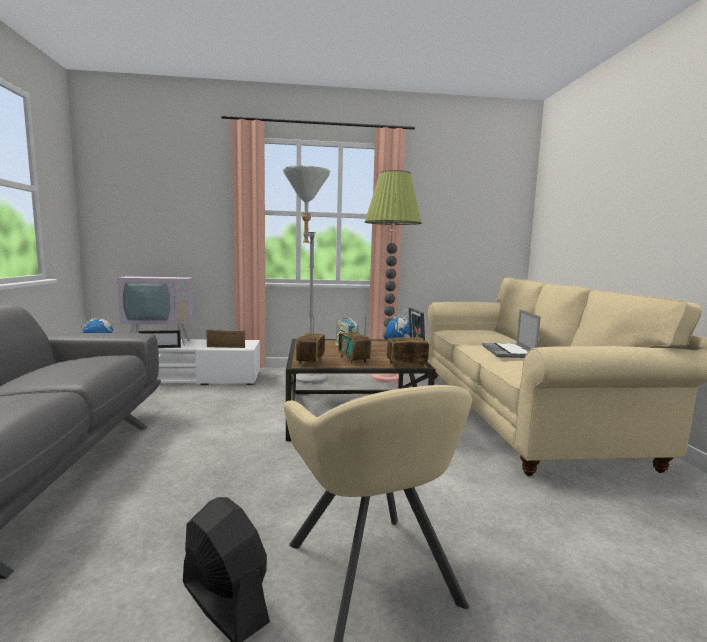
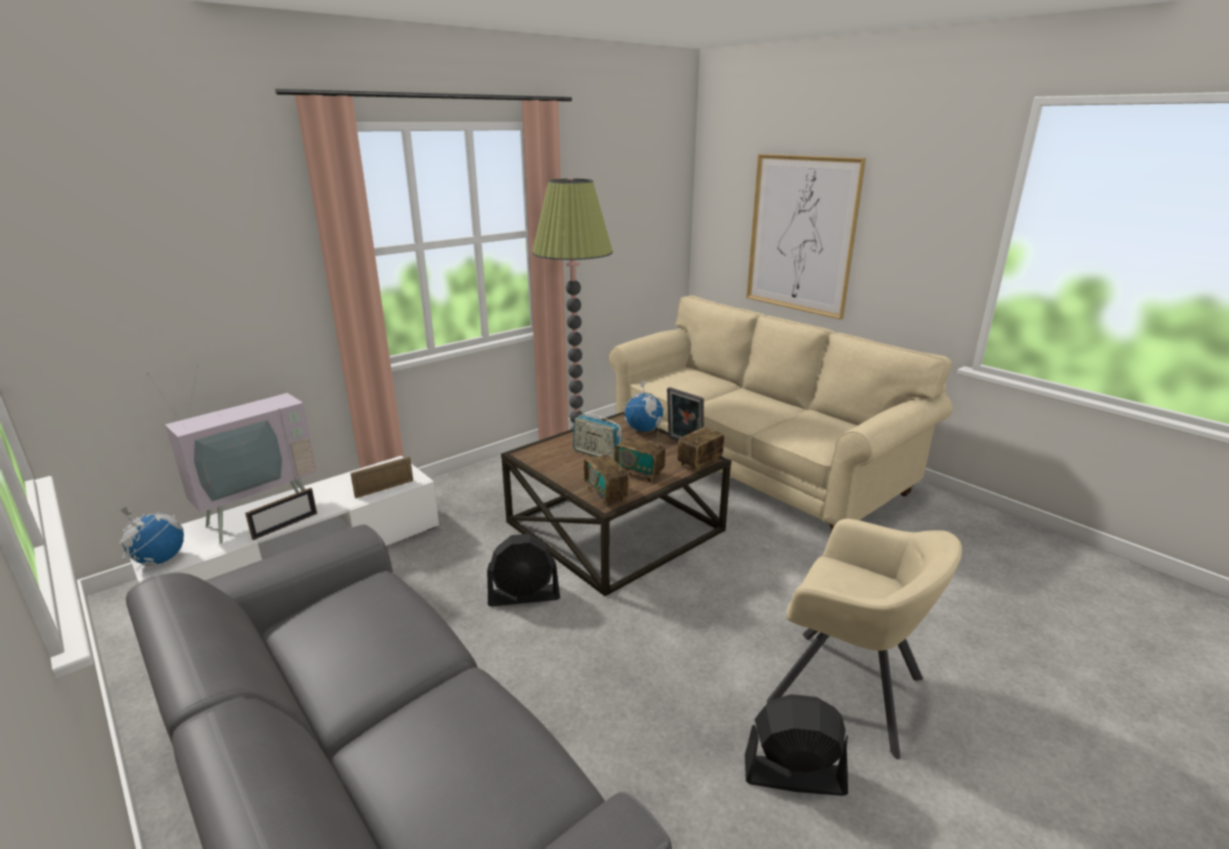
camera: 35 degrees left, 15 degrees up
grey floor lamp [283,165,330,383] -> none
laptop [482,310,541,358] -> none
none -> black fan [487,534,560,606]
none -> picture [746,154,866,320]

